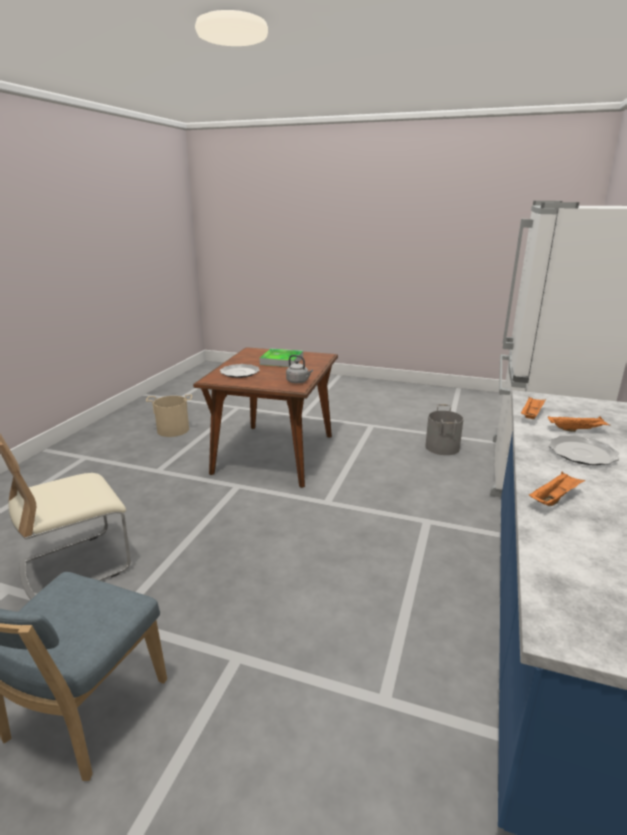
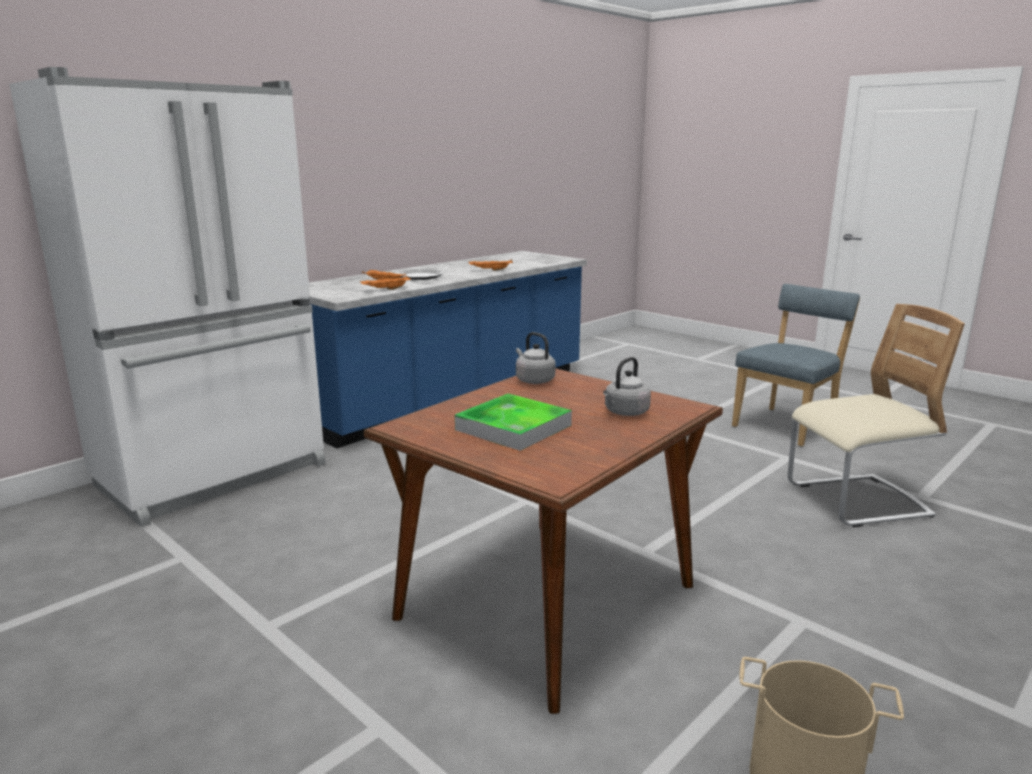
camera: 155 degrees left, 5 degrees down
plate [220,364,260,378] -> grey kettle [603,357,651,416]
grey bucket [425,404,464,455] -> none

